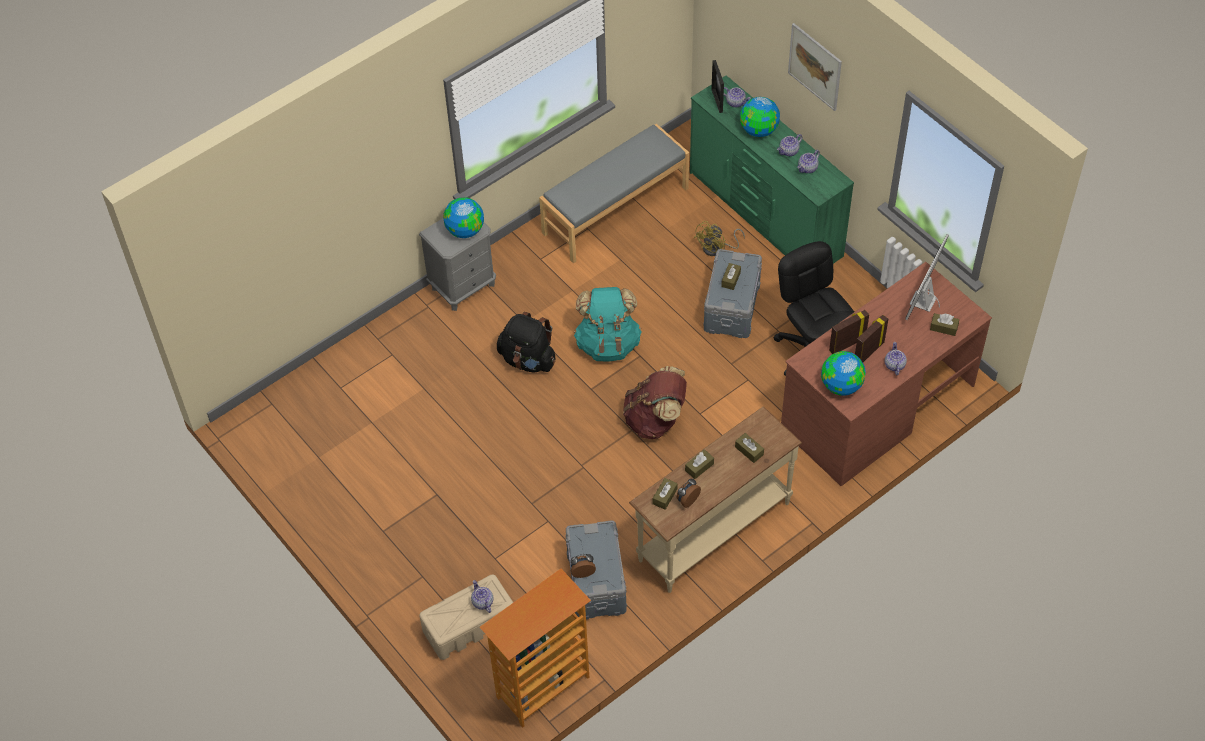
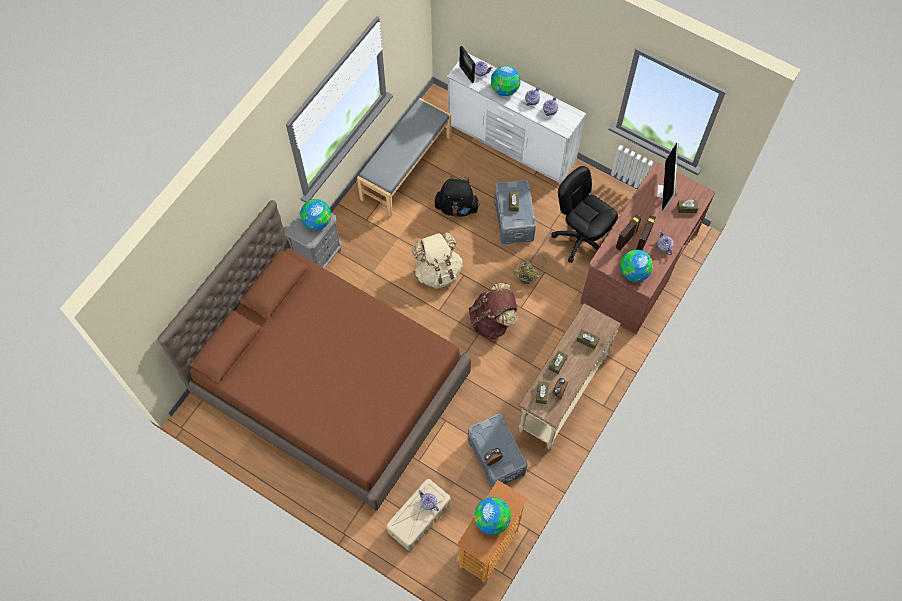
camera: 20 degrees left, 10 degrees up
black backpack [497,312,555,372] -> black backpack moved to [434,176,480,217]
turquoise backpack [574,287,642,362] -> beige backpack [412,232,463,289]
green dresser [690,75,854,264] -> white dresser [447,54,586,185]
yellow fan [694,221,745,256] -> yellow fan moved to [513,258,546,284]
picture [788,23,842,111] -> none
none -> brown bed [158,200,471,510]
none -> globe [474,497,511,535]

